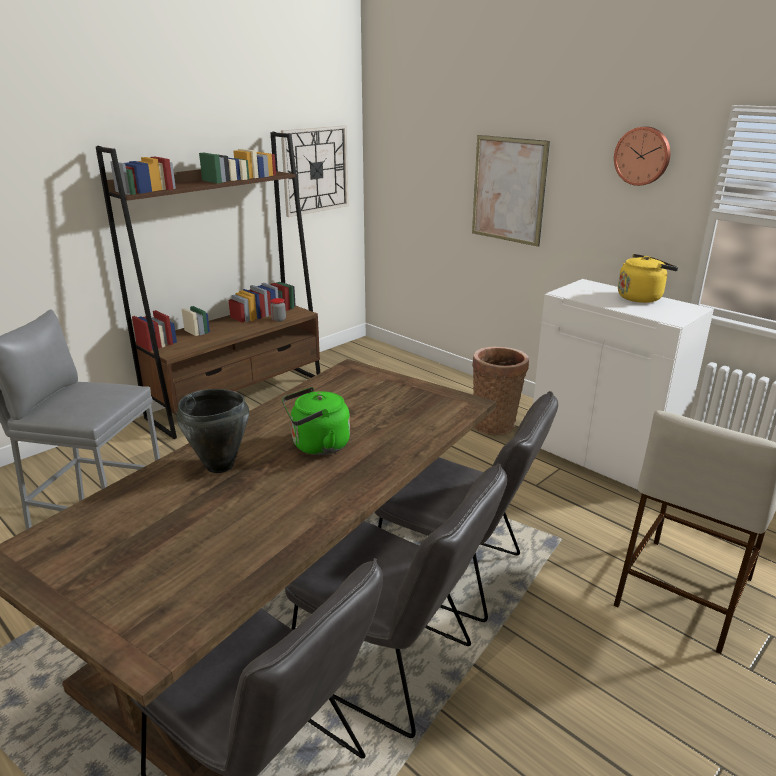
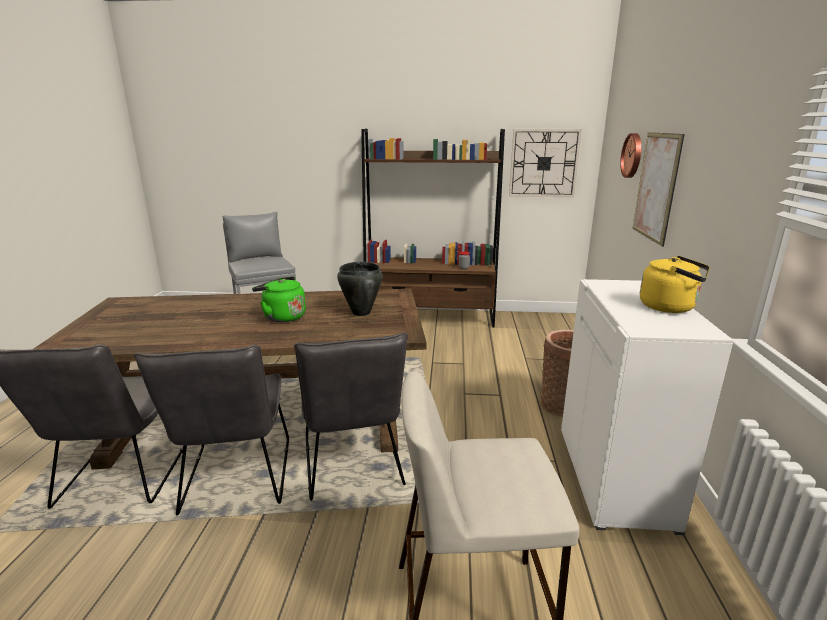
camera: 50 degrees right, 5 degrees down
black cooking pot [177,389,249,473] -> black cooking pot moved to [337,262,382,316]
wall clock [614,126,670,186] -> wall clock moved to [620,133,641,178]

